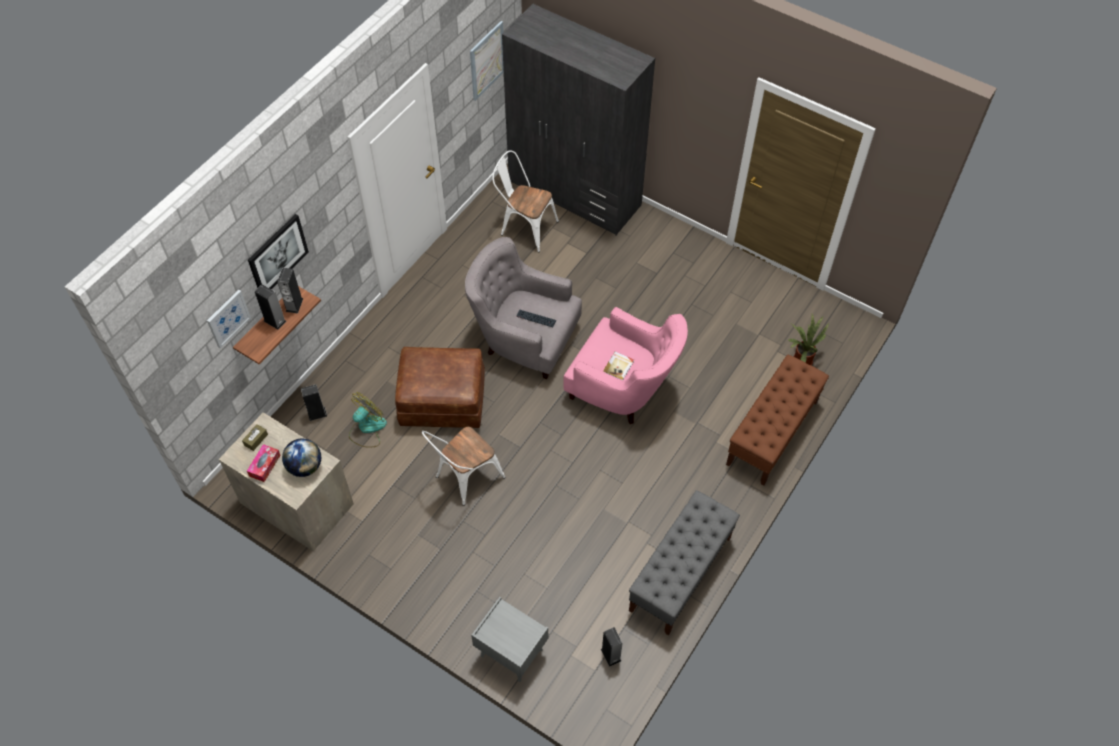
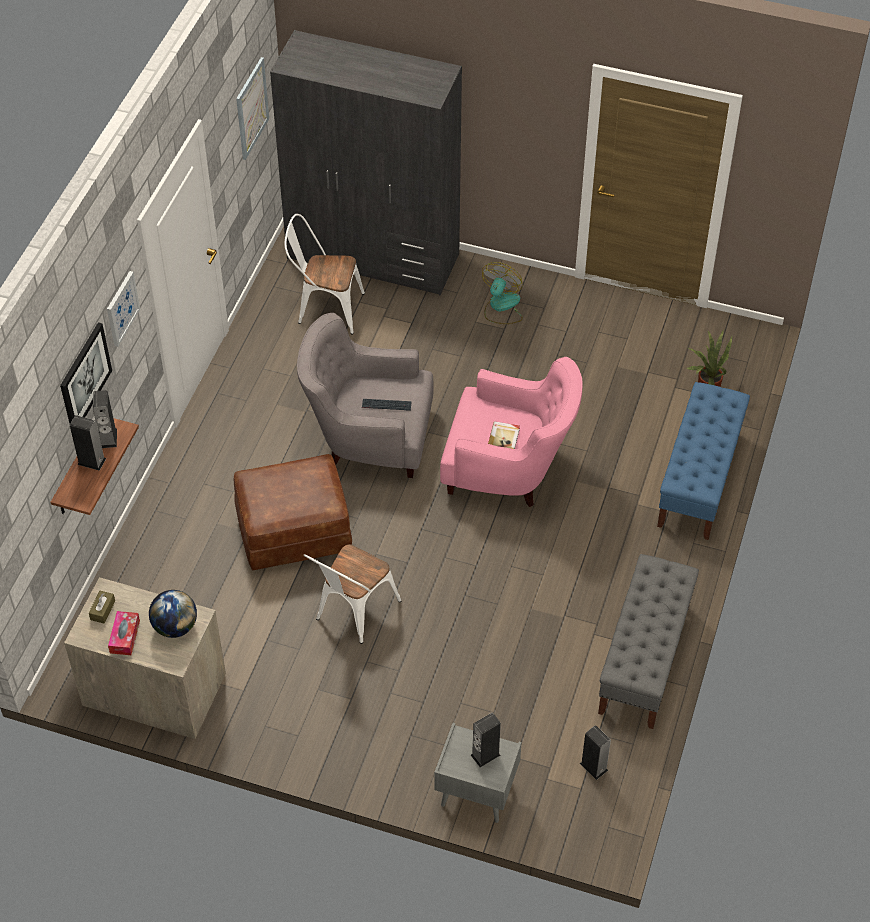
camera: 15 degrees left, 5 degrees down
picture [207,290,251,349] -> picture moved to [107,271,140,346]
speaker [301,384,327,421] -> speaker moved to [471,712,501,767]
fan [349,392,387,447] -> fan moved to [482,262,523,324]
brown bench [726,354,829,486] -> blue bench [657,382,750,540]

